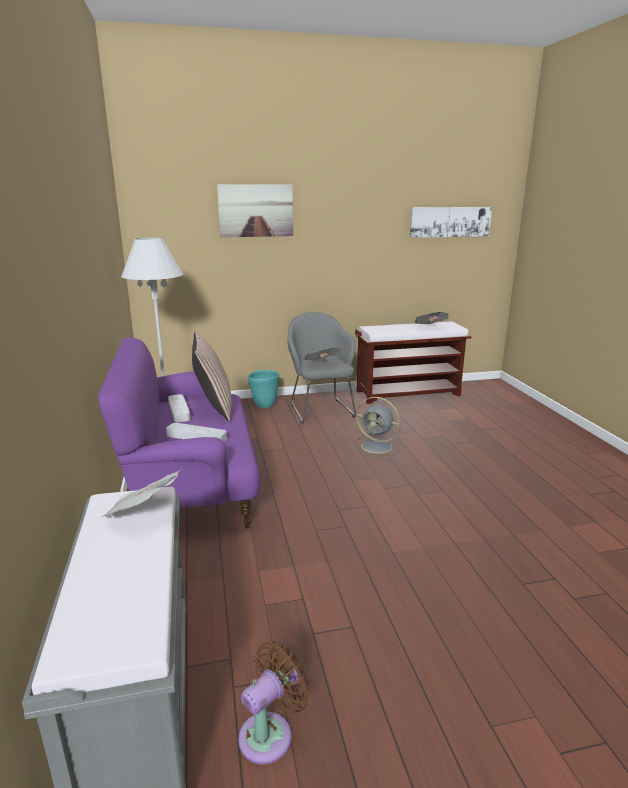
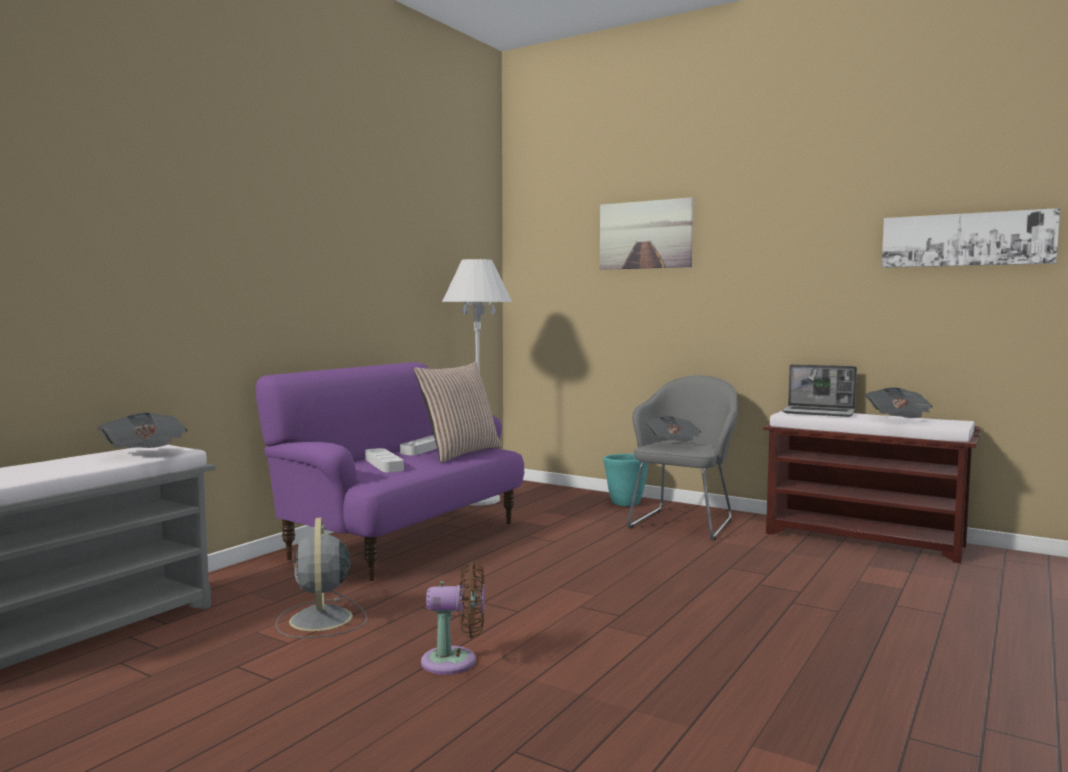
camera: 45 degrees right, 15 degrees down
brown fan [238,641,310,765] -> brown fan moved to [421,561,485,675]
grey fan [354,397,401,458] -> grey fan moved to [276,517,367,638]
none -> laptop [782,364,857,417]

